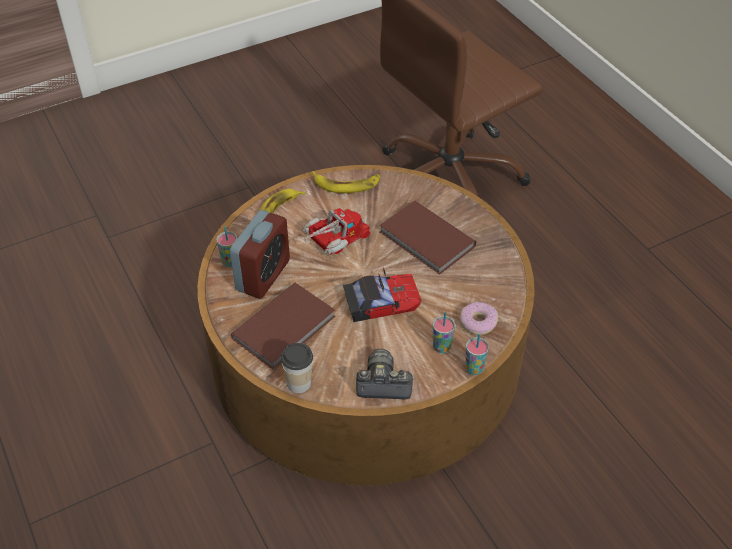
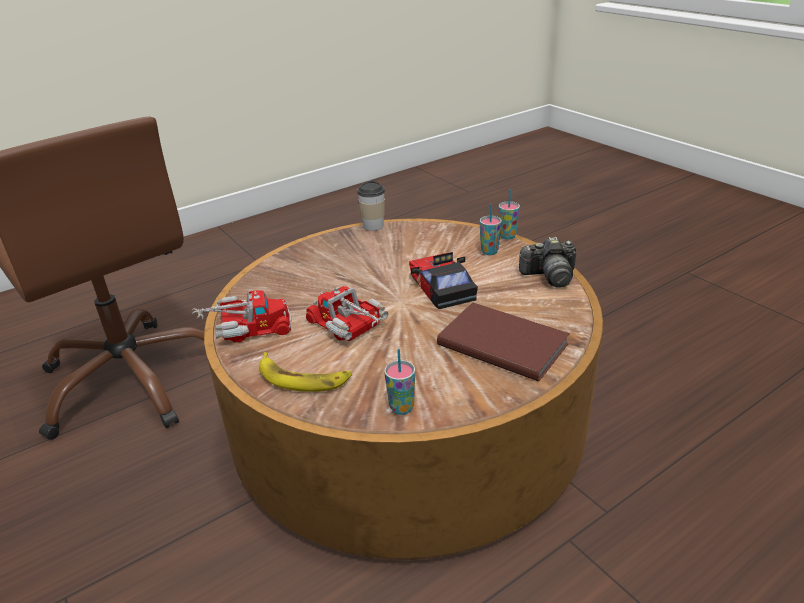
camera: 95 degrees left, 15 degrees down
alarm clock [230,210,290,299] -> none
cup [281,343,313,393] -> cup moved to [357,181,385,231]
banana [312,171,380,193] -> toy truck [192,290,291,343]
camera [356,349,415,399] -> camera turned 90 degrees counterclockwise [519,237,576,288]
brown book [379,201,476,275] -> none
donut [460,302,498,335] -> none

